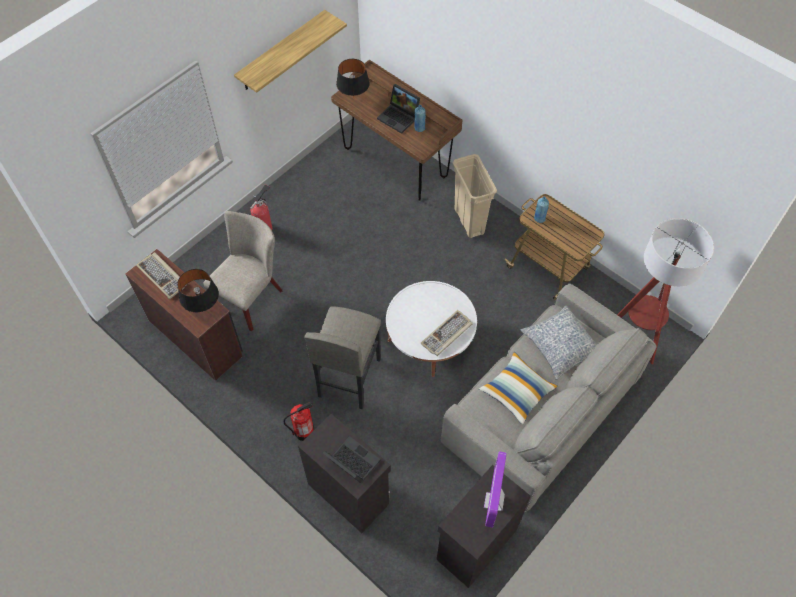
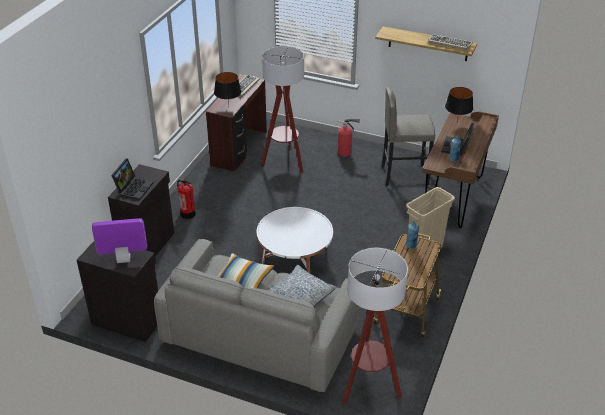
camera: 70 degrees right, 20 degrees down
beige chair [203,211,283,331] -> floor lamp [261,46,304,173]
grey stool [305,306,381,409] -> grey stool moved to [382,87,435,186]
keyboard [420,310,473,356] -> keyboard moved to [428,34,473,50]

